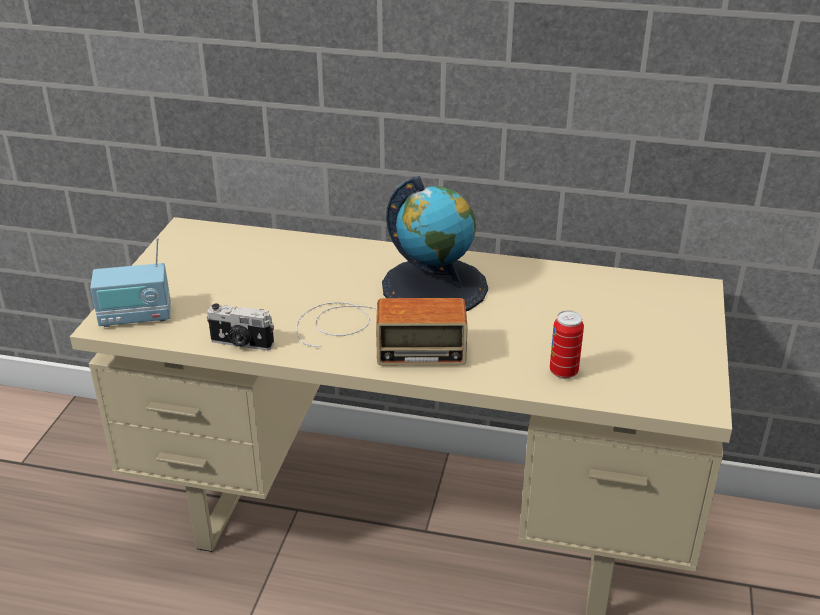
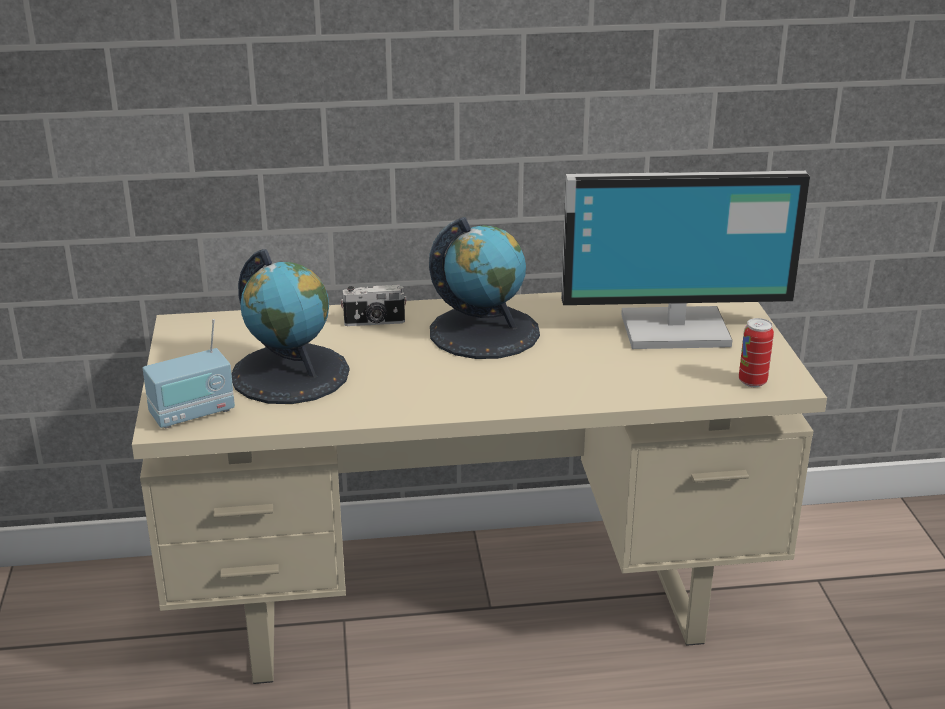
camera: 20 degrees left, 5 degrees down
camera [207,303,274,351] -> camera moved to [340,285,407,326]
radio [296,298,468,366] -> none
can [550,310,584,379] -> can moved to [739,318,774,387]
none -> globe [231,249,350,404]
none -> monitor [561,171,810,349]

